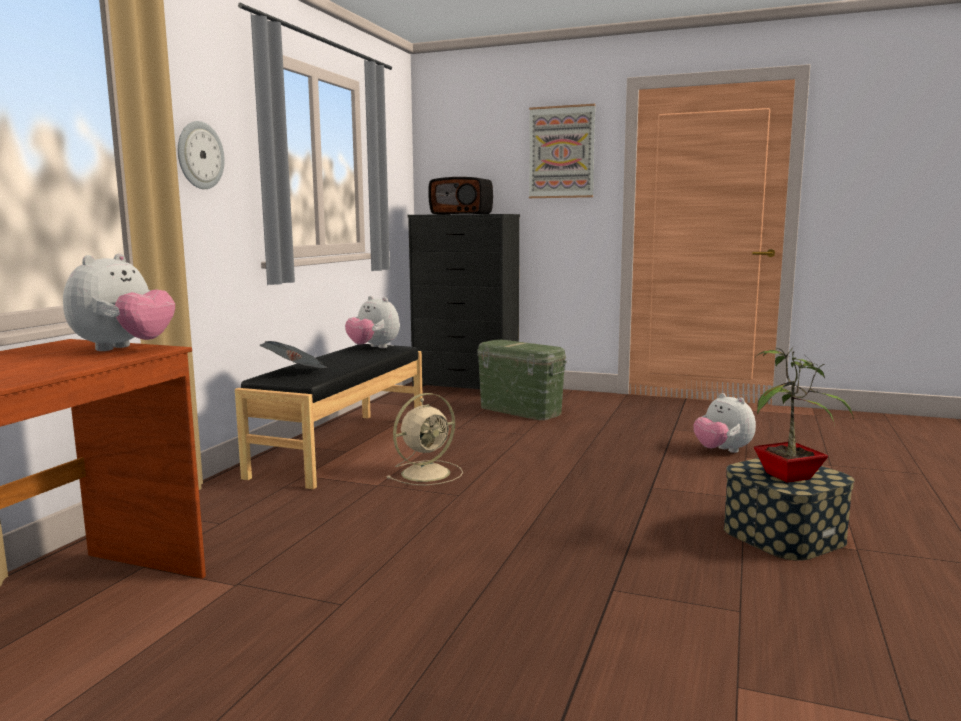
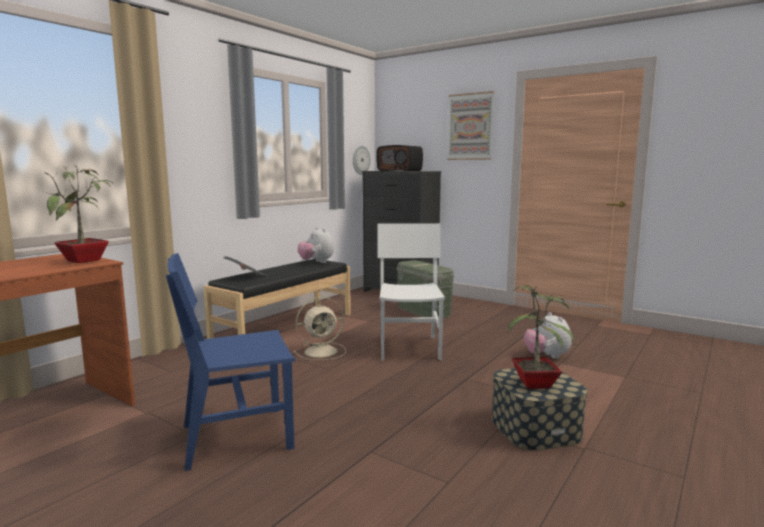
camera: 15 degrees right, 0 degrees up
plush toy [63,253,175,351] -> potted plant [44,164,114,263]
wall clock [178,121,225,189] -> wall clock moved to [353,145,371,175]
none -> blue chair [166,253,295,471]
none -> white chair [377,223,445,360]

